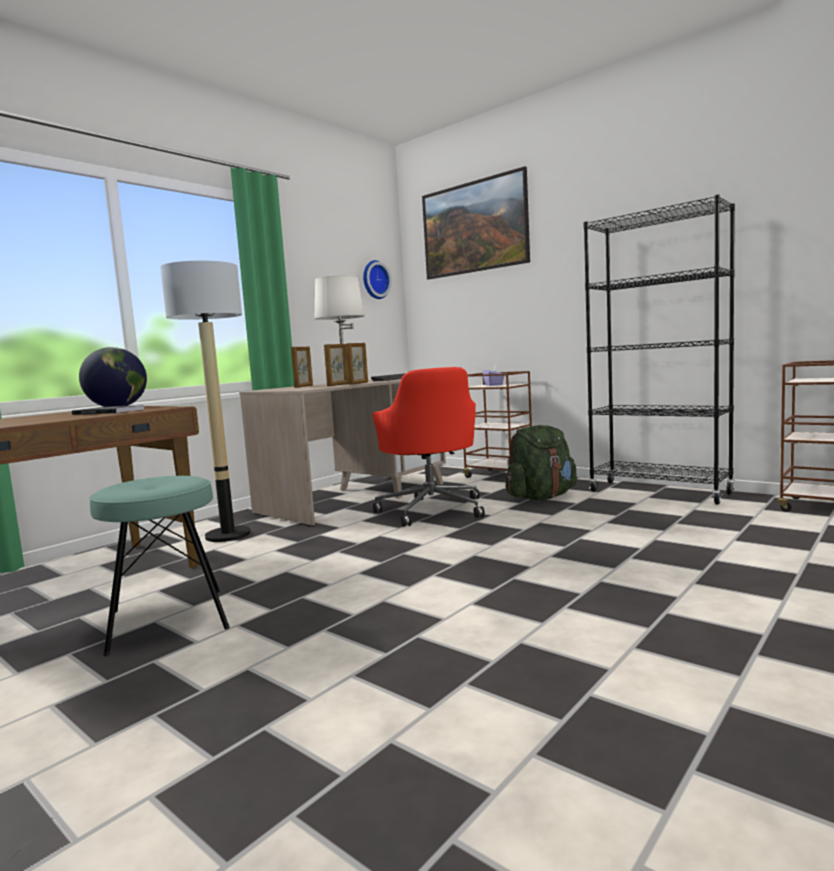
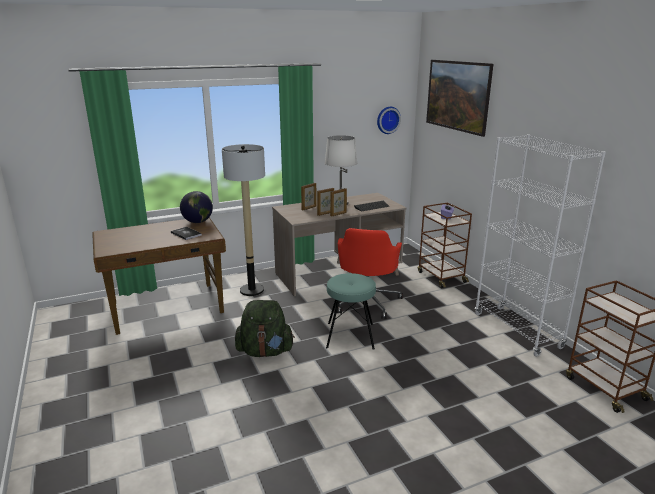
camera: 25 degrees right, 15 degrees up
turquoise stool [89,476,230,656] -> turquoise stool moved to [326,273,376,350]
green backpack [505,425,577,500] -> green backpack moved to [235,300,295,357]
black bookcase [584,194,735,505] -> white bookcase [475,134,606,357]

